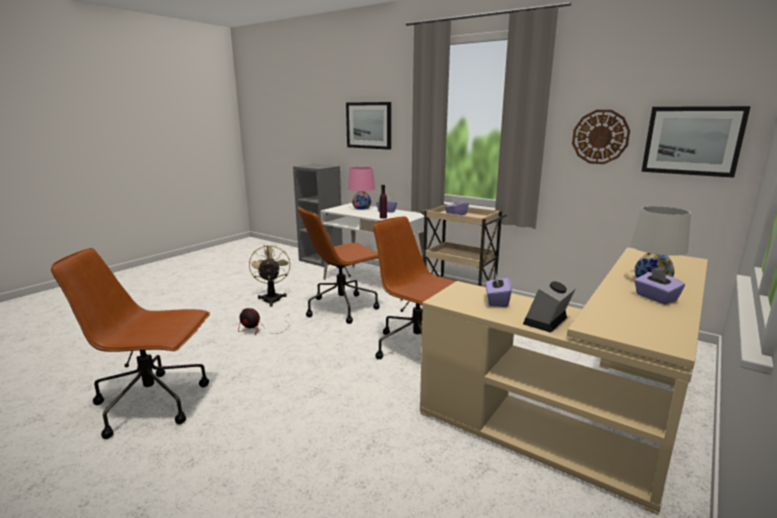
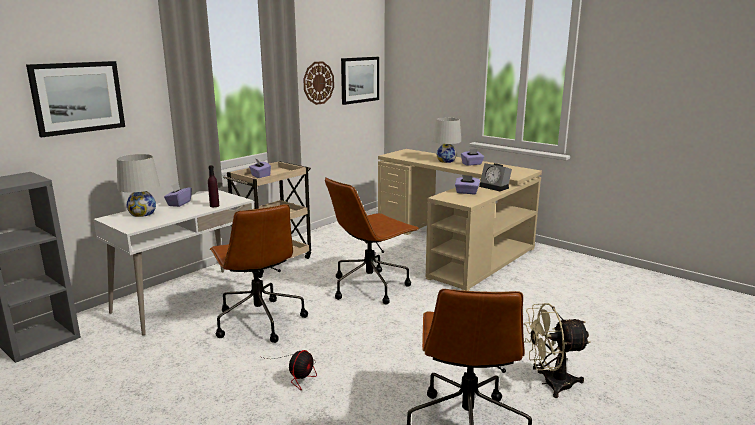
camera: 85 degrees left, 0 degrees up
beige fan [249,245,290,307] -> beige fan moved to [523,303,591,398]
pink table lamp [348,167,375,210] -> white table lamp [117,154,160,217]

